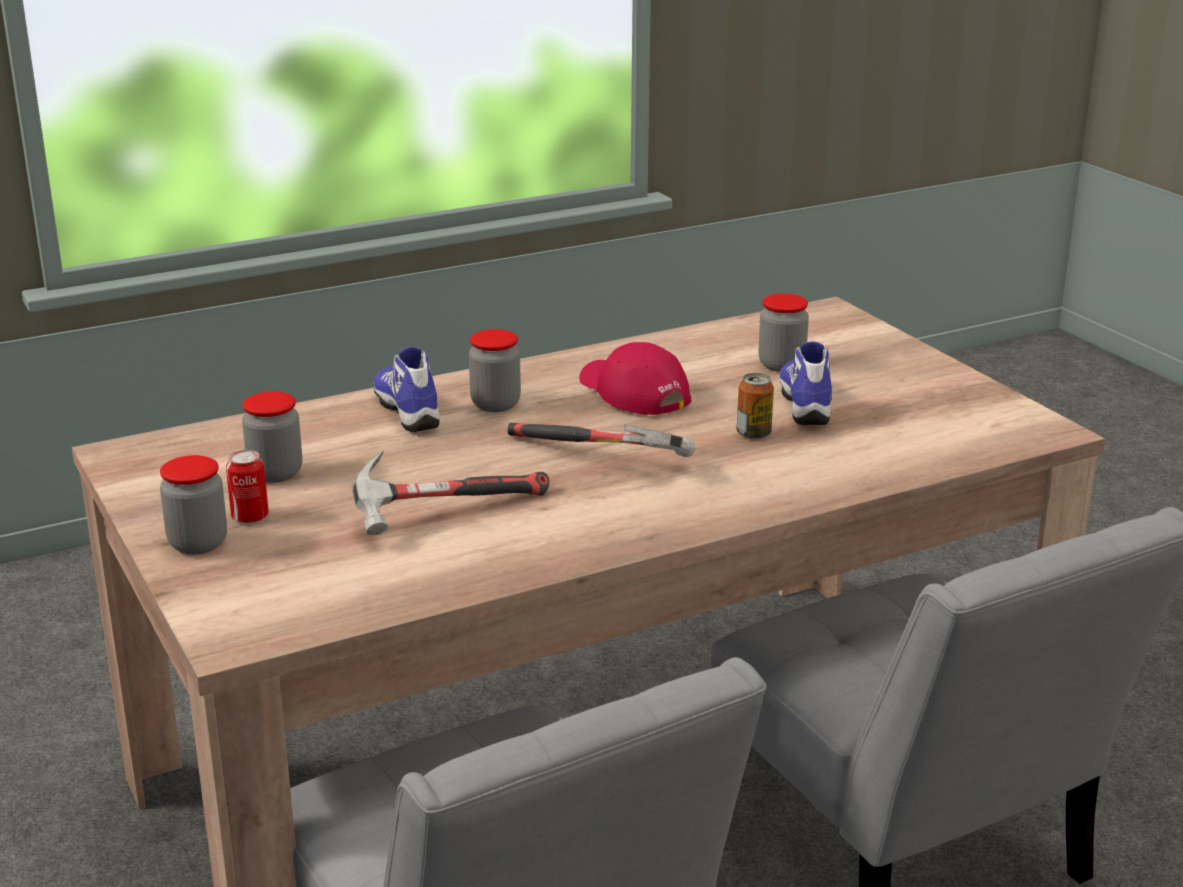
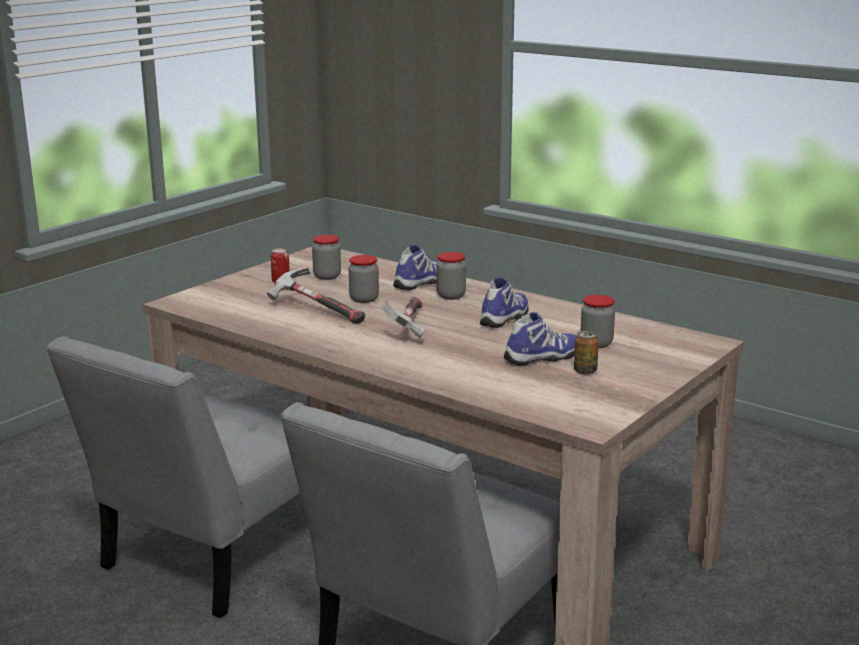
camera: 65 degrees right, 5 degrees down
jar [160,455,227,555] -> jar moved to [349,255,379,303]
red cap [579,342,692,415] -> shoe [480,277,528,328]
can [736,373,774,439] -> can moved to [574,331,599,375]

